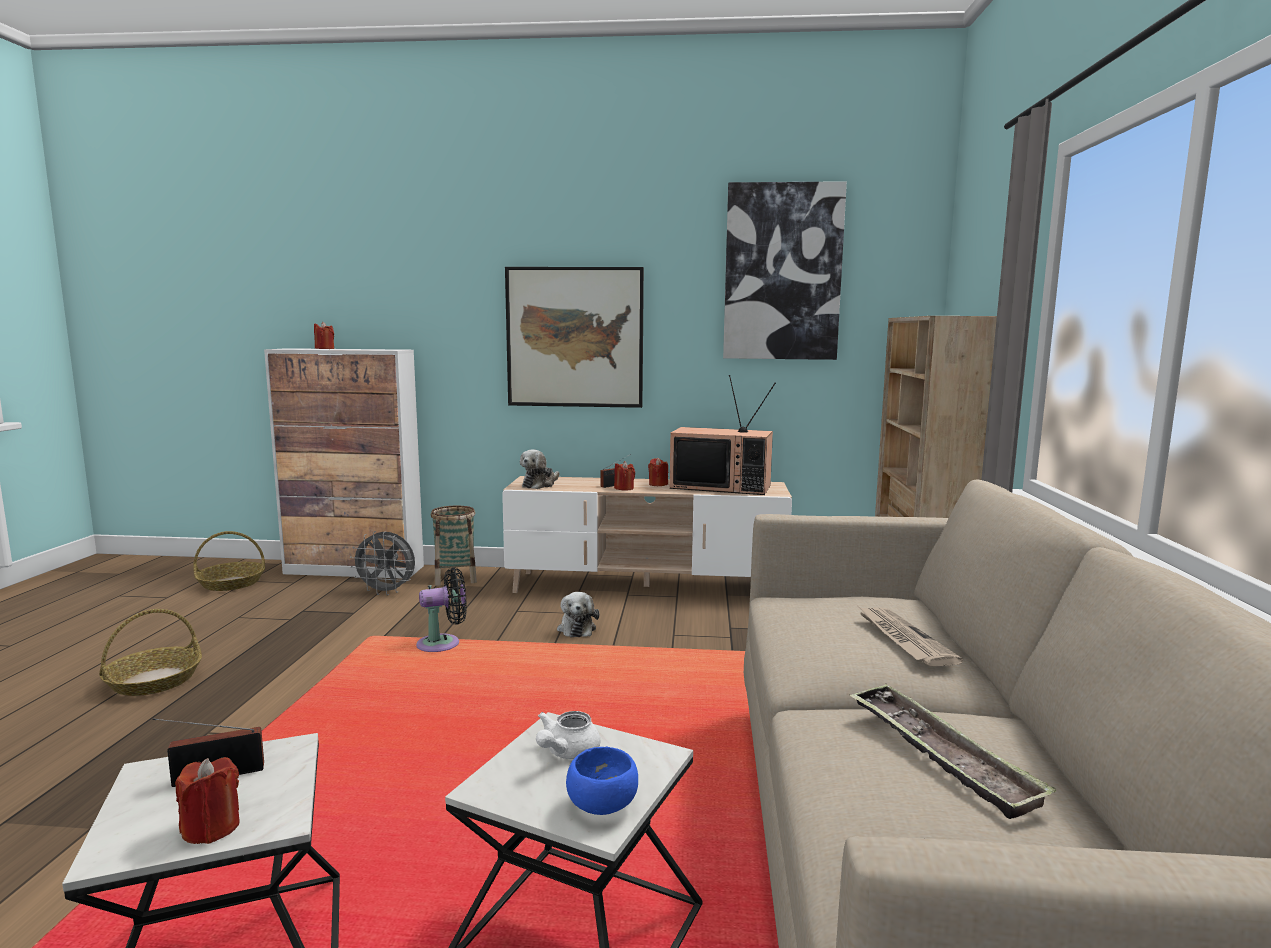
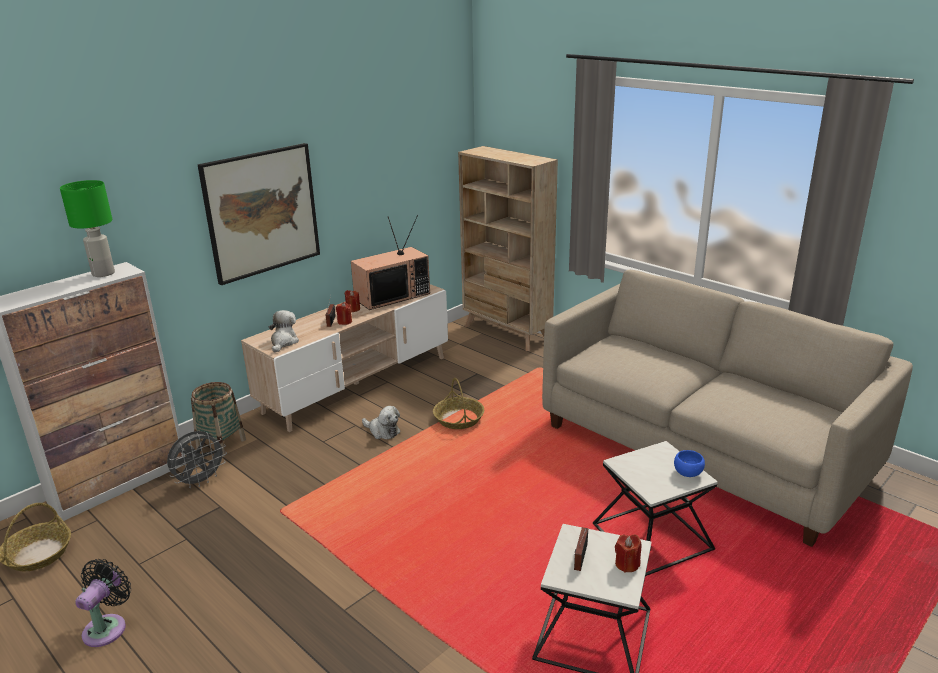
camera: 50 degrees left, 15 degrees up
basket [99,609,202,696] -> basket moved to [433,378,484,429]
red candle [314,322,334,349] -> none
black fan [416,567,467,652] -> black fan moved to [75,559,131,647]
plush toy [520,449,559,489] -> plush toy turned 150 degrees counterclockwise [269,310,299,352]
white teapot [536,711,600,759] -> none
picture [723,181,847,360] -> none
tray [849,683,1056,819] -> none
newspaper [859,607,963,666] -> none
none -> green table lamp [60,180,115,277]

